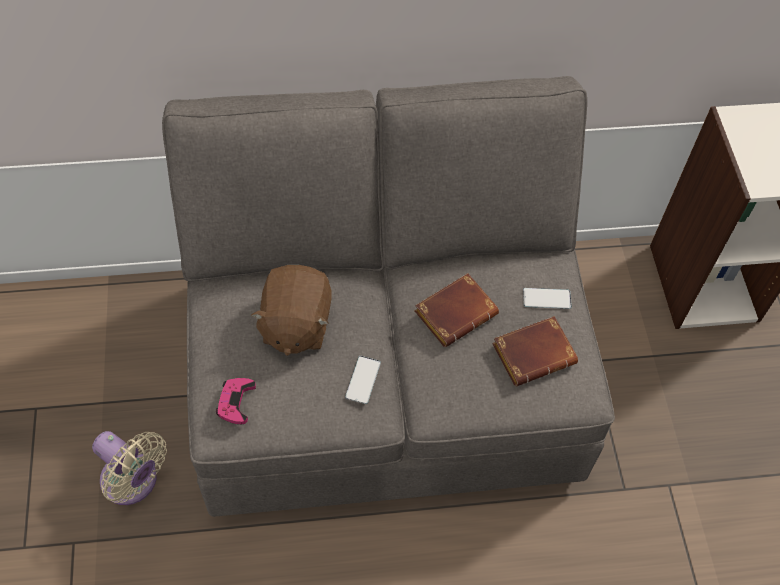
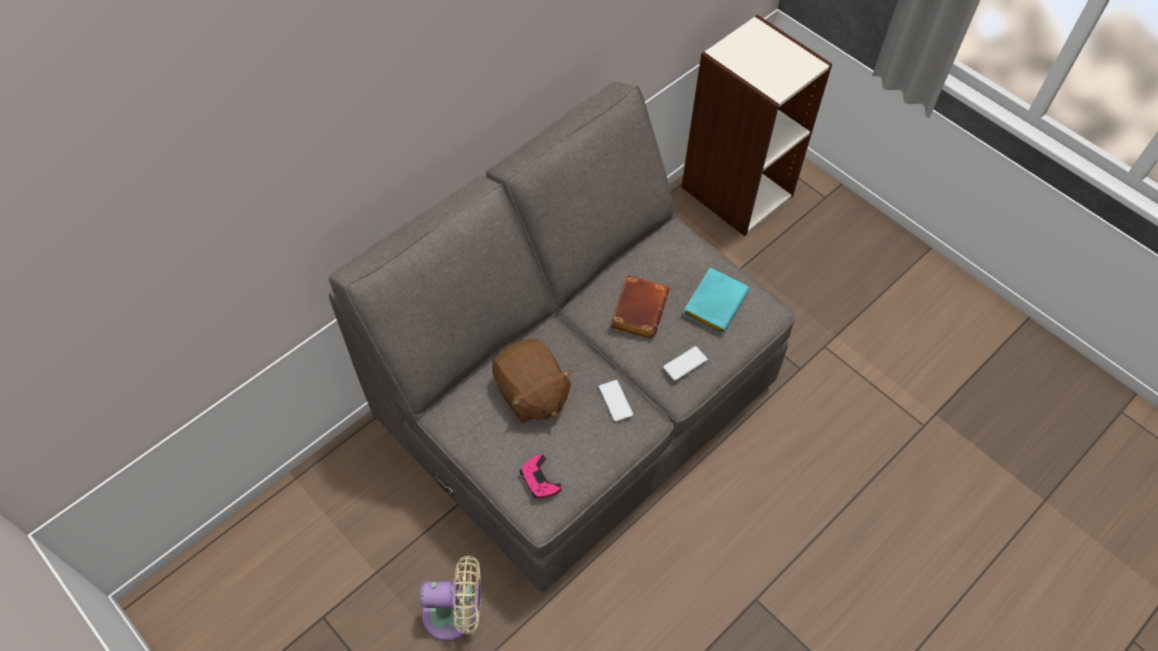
camera: 35 degrees left, 0 degrees up
brown book [492,316,578,387] -> turquoise book [683,268,749,334]
phone [523,288,572,309] -> phone moved to [663,345,709,381]

